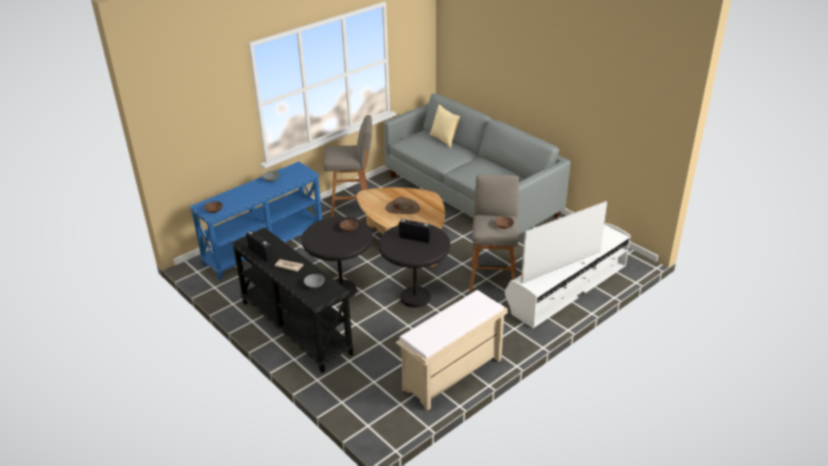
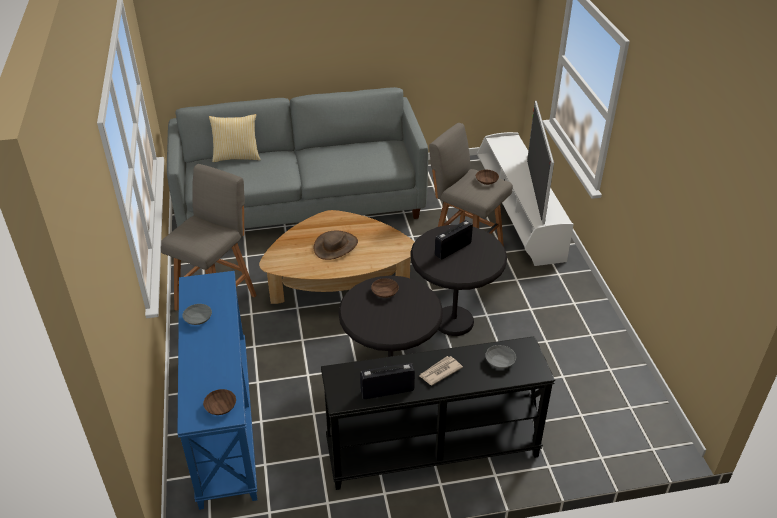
camera: 60 degrees left, 5 degrees up
beige bench [396,290,508,411] -> none

